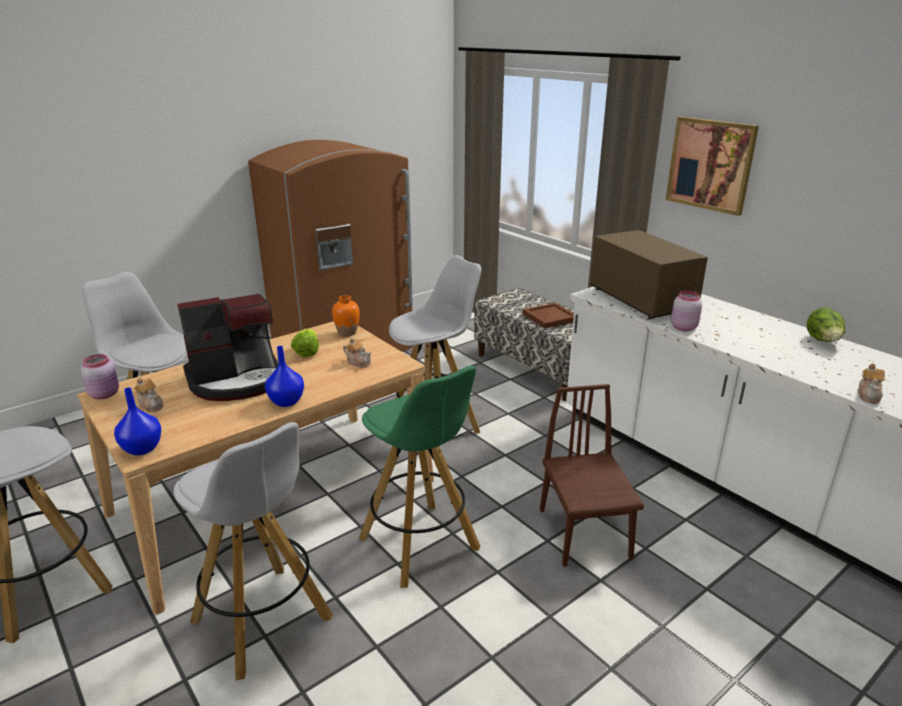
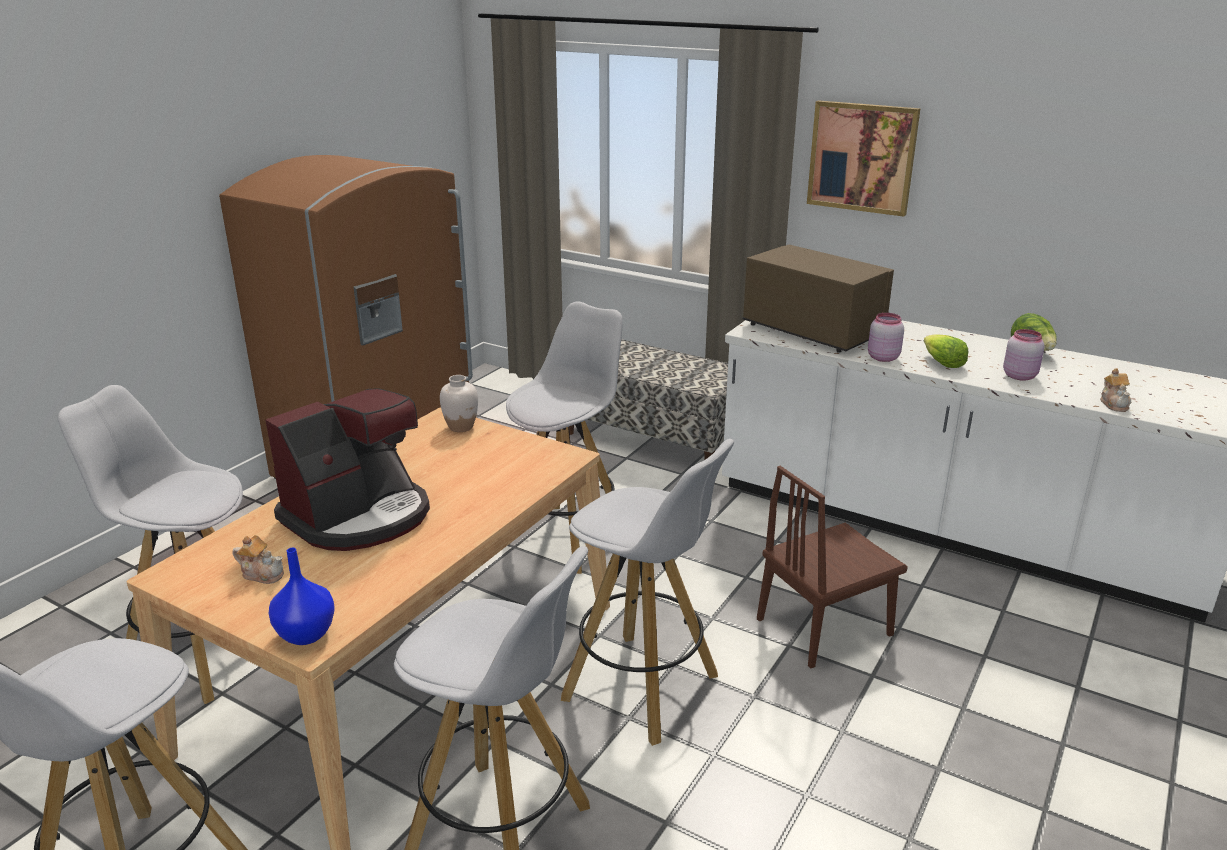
camera: 20 degrees left, 0 degrees up
pink jar [81,354,119,399] -> pink jar moved to [1003,329,1045,381]
blue vase [265,346,304,407] -> none
lettuce [291,328,319,357] -> lettuce moved to [924,334,968,368]
orange vase [332,295,360,336] -> white vase [440,375,478,432]
teapot [343,338,371,368] -> none
green stool [359,366,481,588] -> white stool [561,439,734,746]
brown tray [523,303,574,329] -> none
brown chair [540,384,644,567] -> brown chair turned 90 degrees counterclockwise [757,466,908,669]

